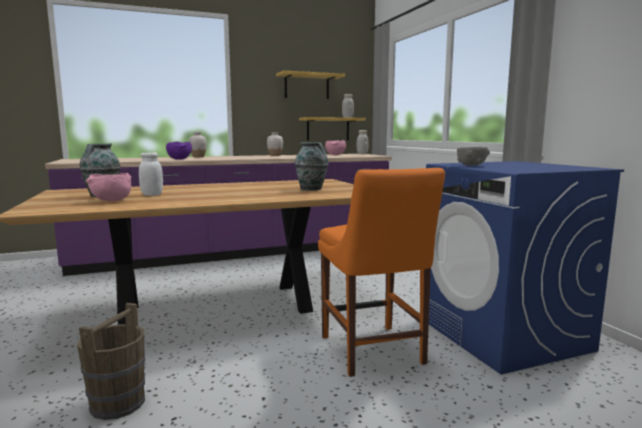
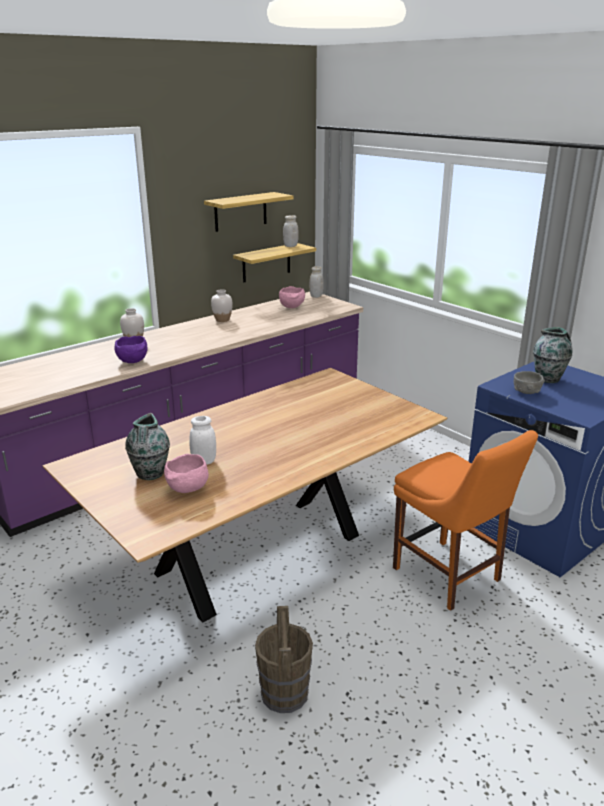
camera: 20 degrees left, 15 degrees up
vase [295,143,328,191] -> vase moved to [533,327,572,383]

